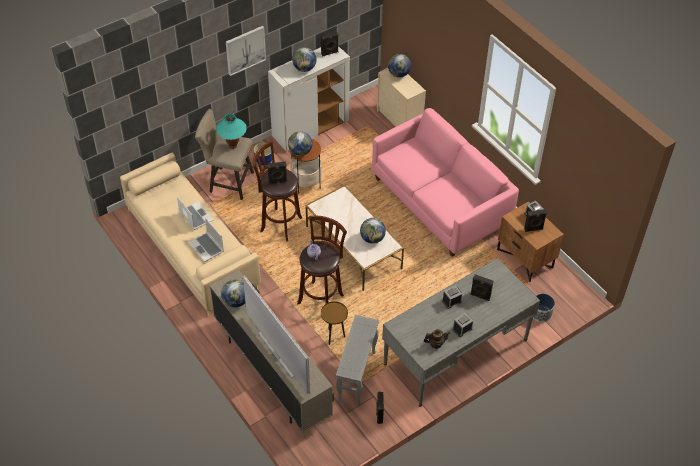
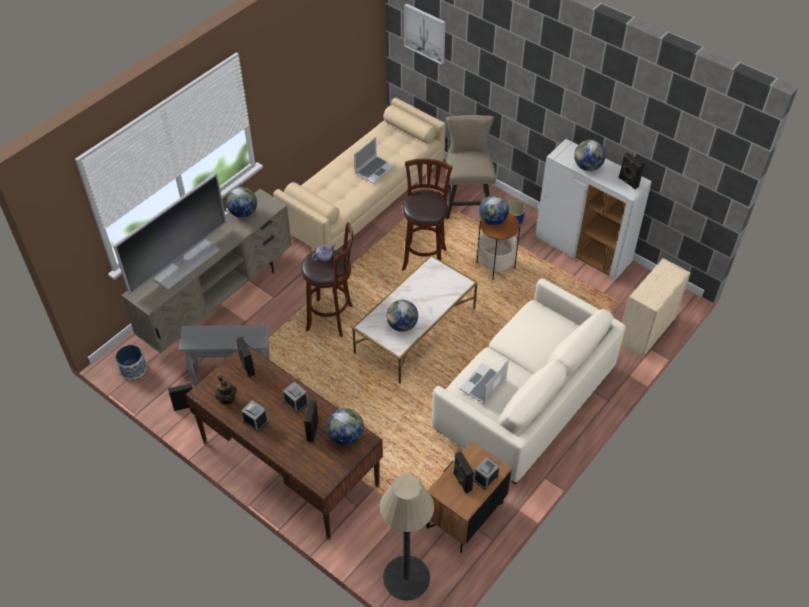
camera: 75 degrees right, 0 degrees up
laptop [188,218,224,262] -> laptop moved to [460,360,509,404]
turquoise table lamp [216,114,246,149] -> none
picture [226,26,266,76] -> picture moved to [404,3,446,65]
black speaker [267,161,287,184] -> black speaker moved to [236,336,255,377]
brown side table [321,301,348,345] -> none
pink sofa [372,108,519,257] -> white sofa [432,278,626,485]
grey desk [382,258,540,407] -> brown desk [186,344,383,540]
globe [388,54,411,78] -> globe moved to [327,408,364,445]
planter [533,294,555,322] -> planter moved to [115,345,147,380]
none -> floor lamp [380,474,434,601]

